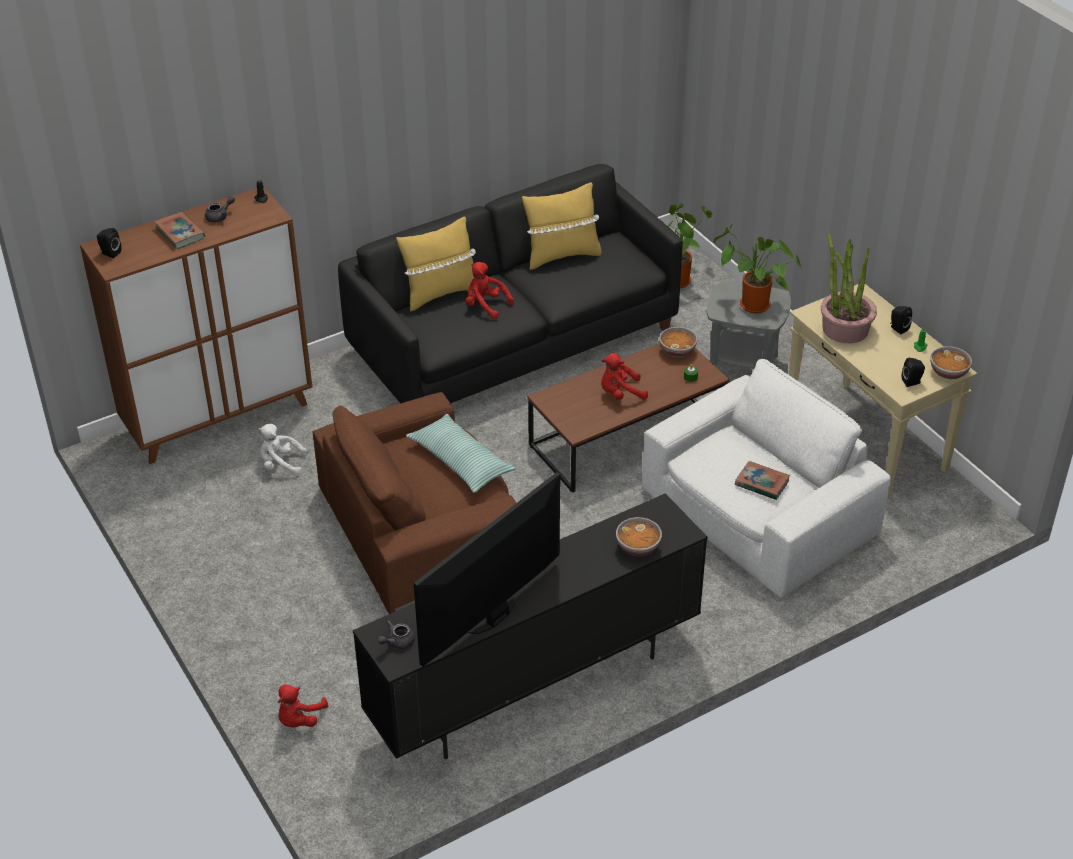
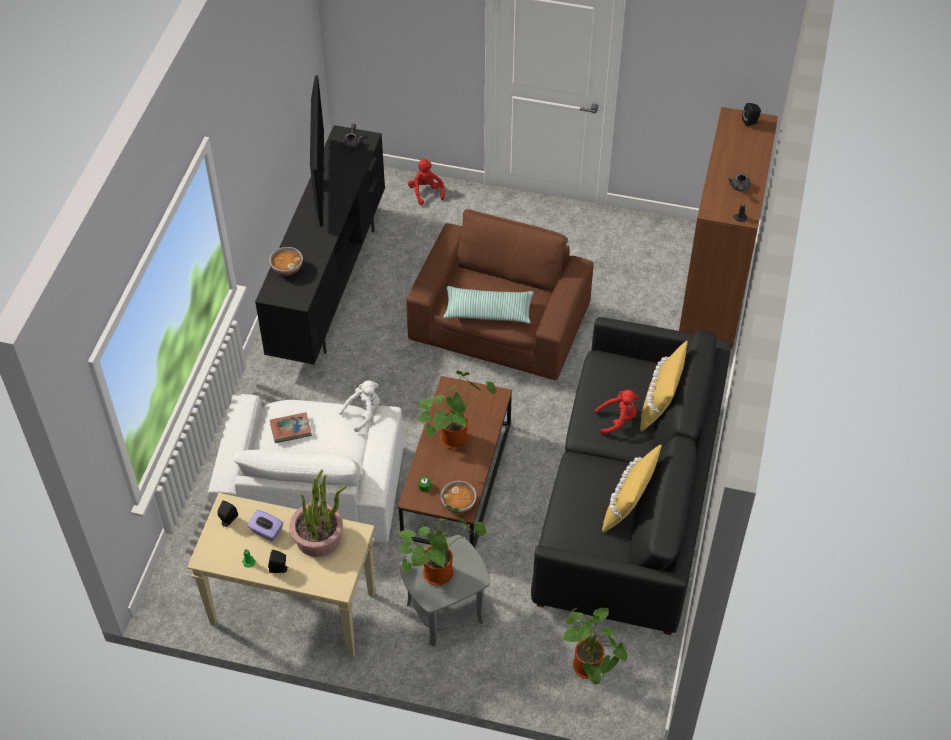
camera: 135 degrees right, 10 degrees up
book [154,212,205,249] -> none
white plush toy [258,424,308,476] -> white plush toy moved to [339,380,380,432]
red plush toy [601,353,648,400] -> potted plant [417,371,497,449]
bowl [930,346,972,379] -> none
none -> purple tissue box [247,510,283,541]

